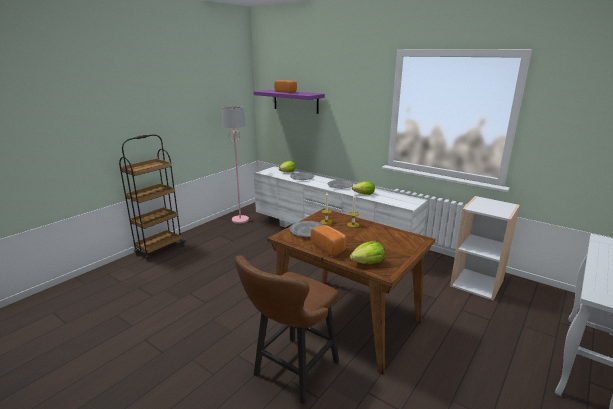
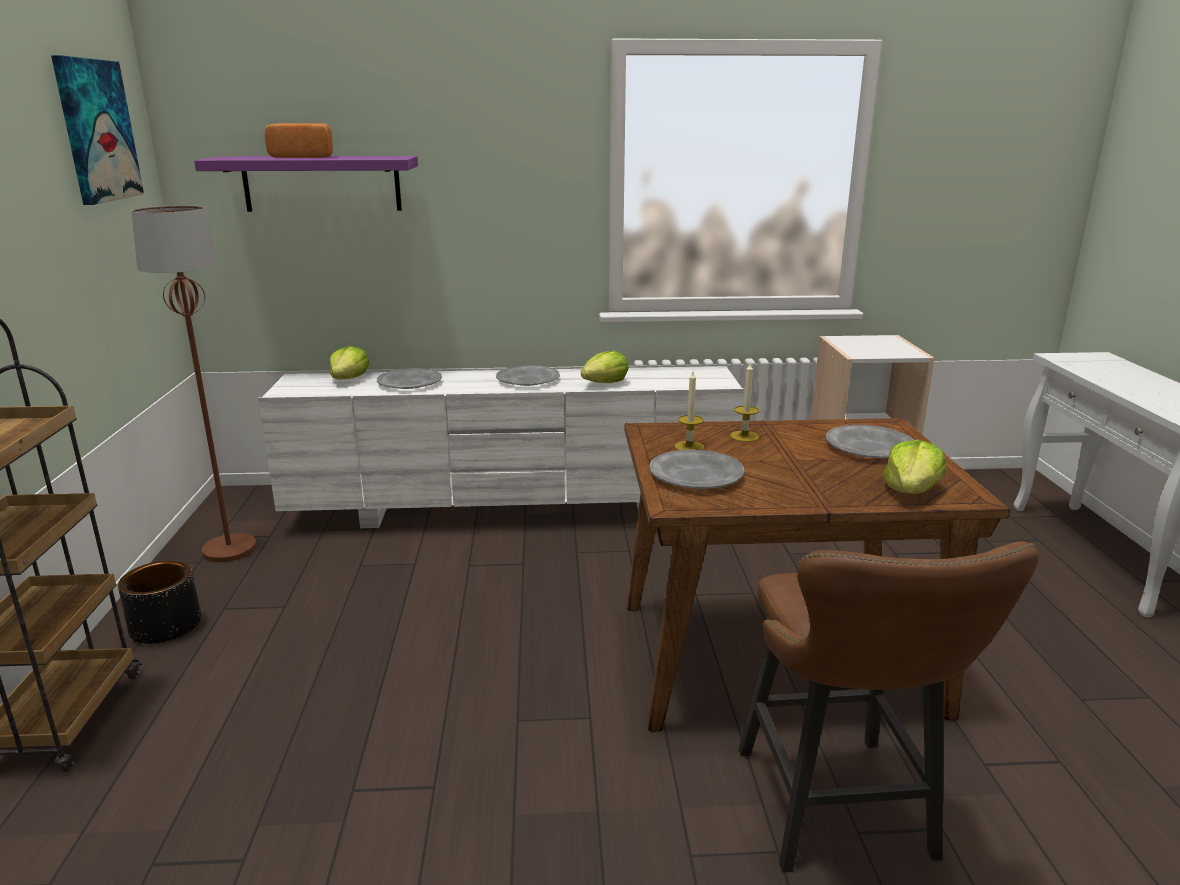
camera: 40 degrees left, 0 degrees up
pink floor lamp [222,106,249,224] -> brown floor lamp [131,205,257,562]
bread [311,225,347,256] -> none
none -> picture [51,55,144,205]
none -> black planter [118,560,202,645]
none -> grey plate [826,425,914,458]

